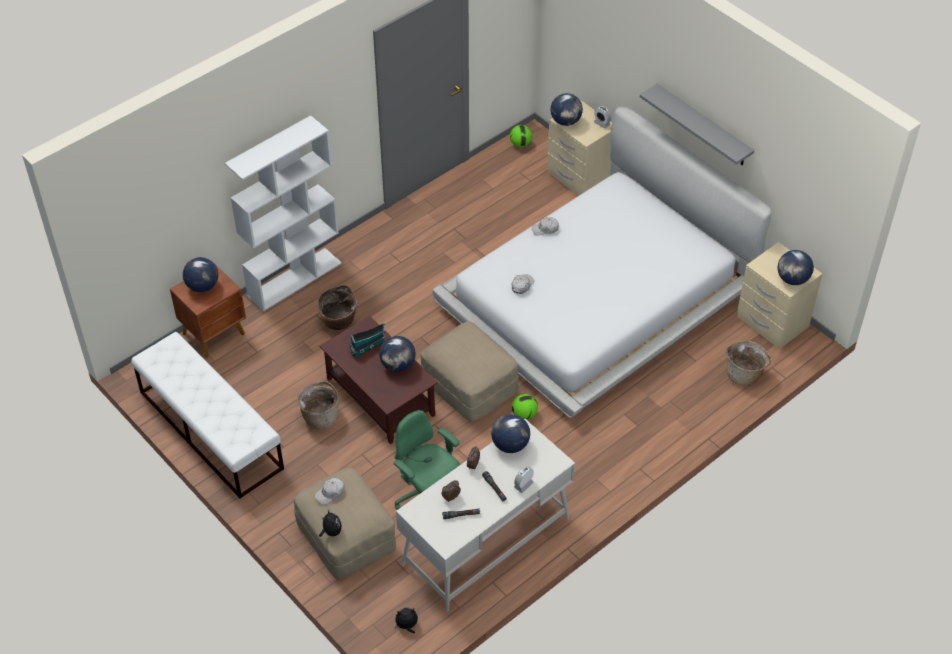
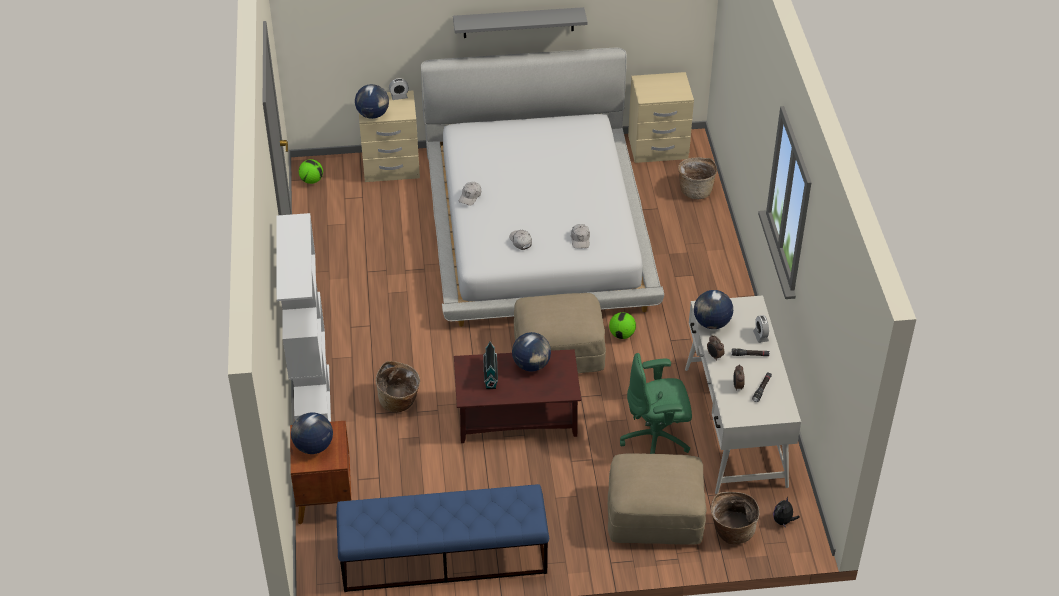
camera: 55 degrees left, 5 degrees down
white bench [131,332,284,499] -> blue bench [336,484,549,592]
basket [297,381,339,429] -> basket moved to [711,492,759,544]
white cap [315,478,345,505] -> white cap moved to [571,224,590,248]
plush toy [319,510,342,537] -> none
globe [778,250,814,285] -> none

